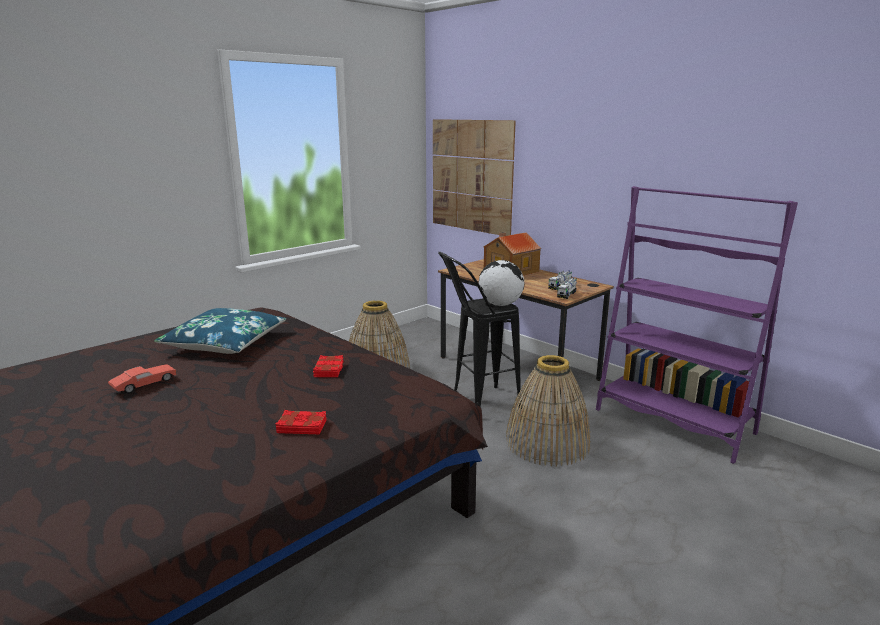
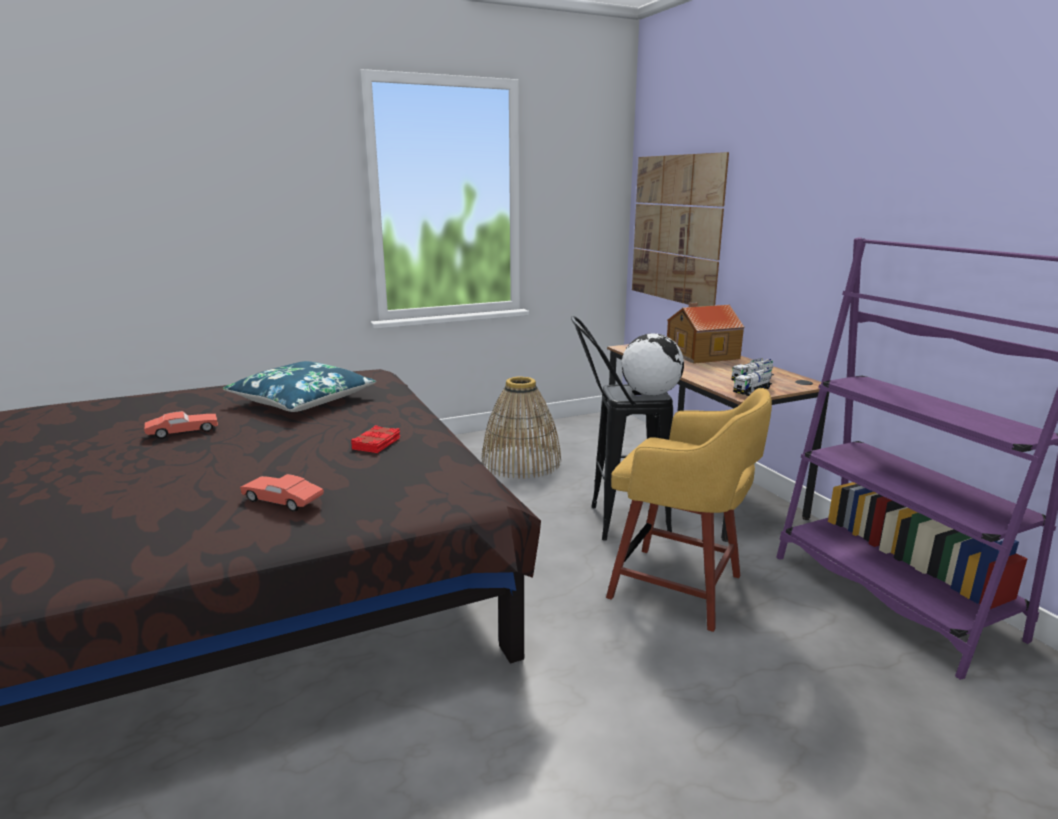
camera: 20 degrees right, 0 degrees up
red book [276,410,327,434] -> red toy car [240,474,324,512]
basket [506,355,591,467] -> yellow stool [606,388,772,632]

